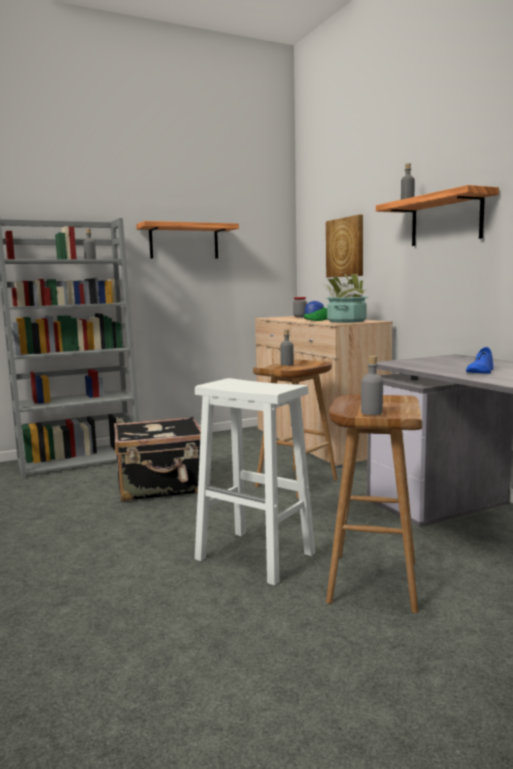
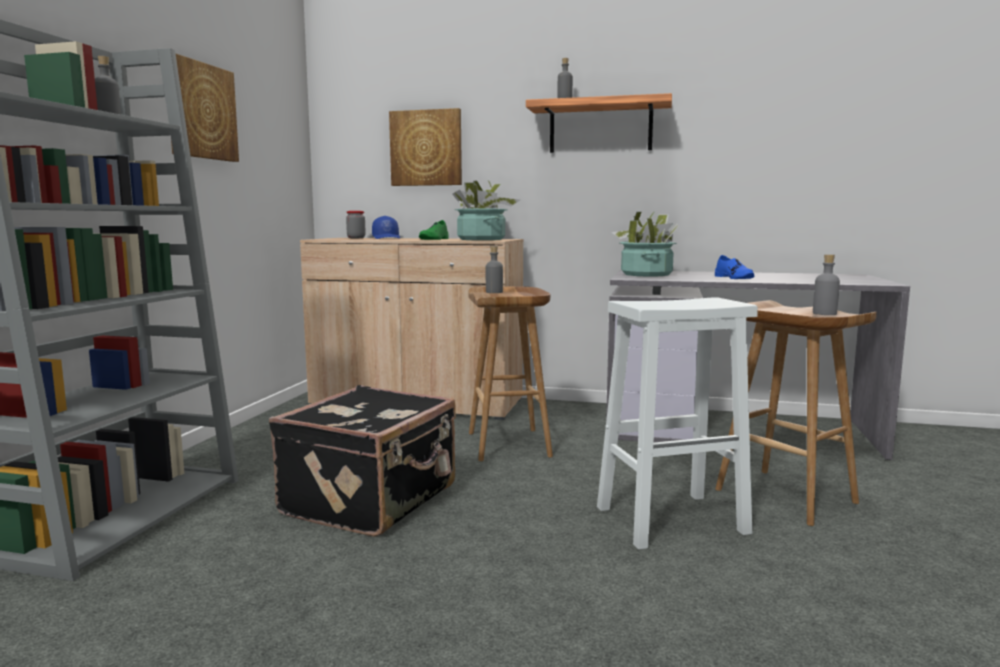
camera: 50 degrees left, 0 degrees up
shelf [136,221,239,259] -> picture [171,53,239,162]
none -> potted plant [611,212,679,277]

